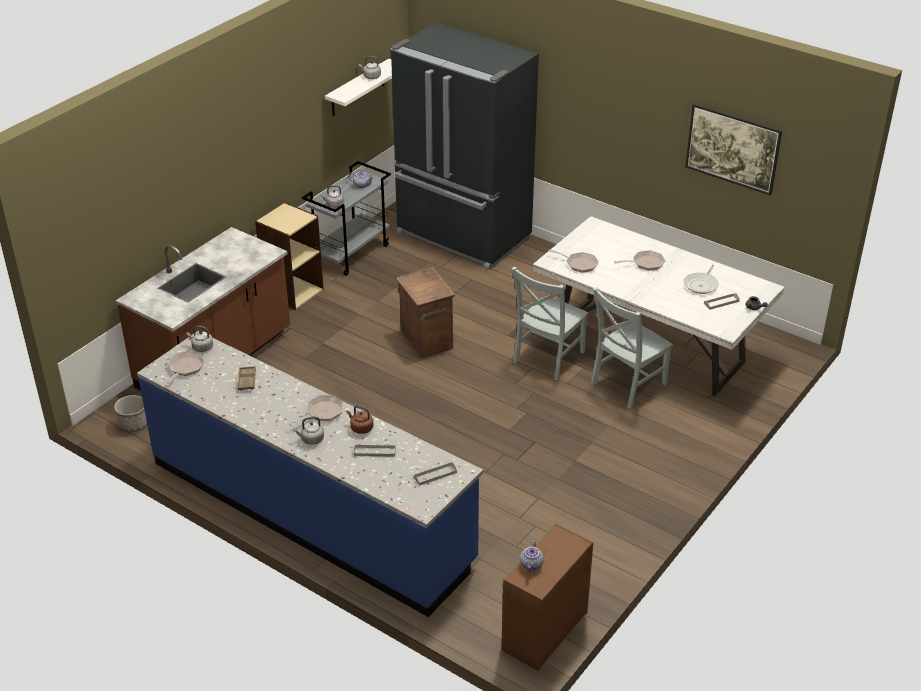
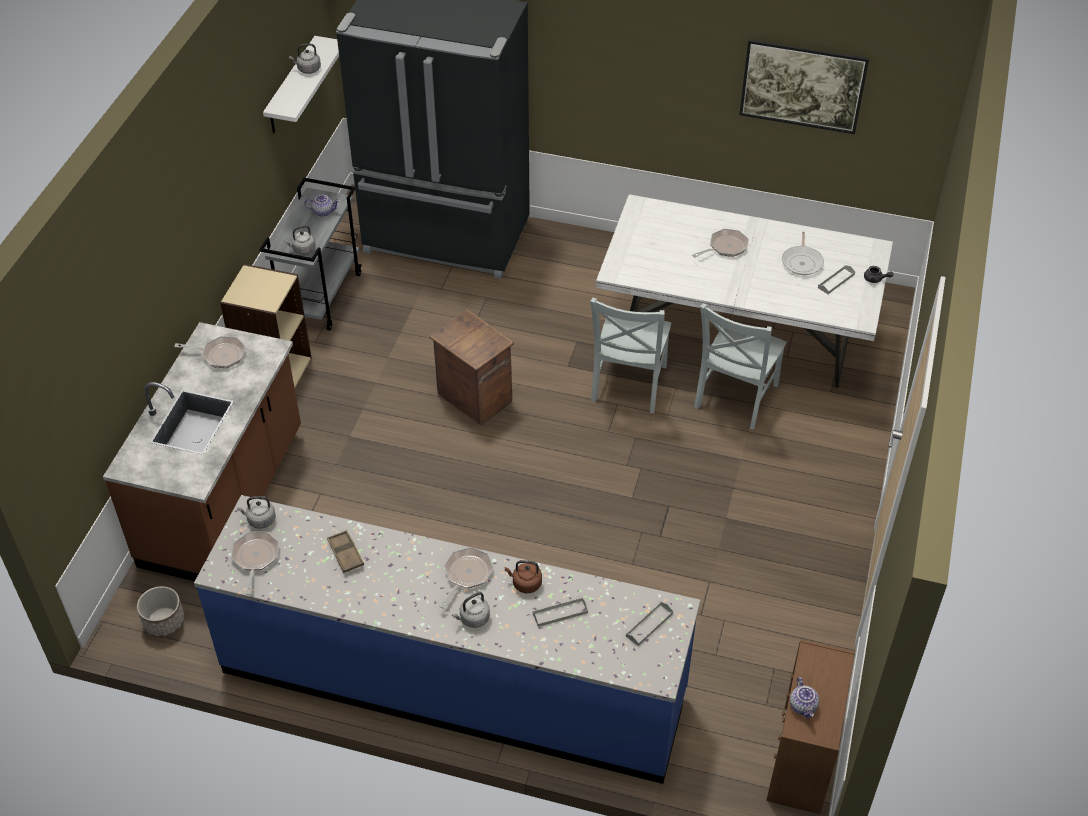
camera: 20 degrees left, 10 degrees up
frying pan [549,249,599,273] -> frying pan moved to [174,336,246,368]

